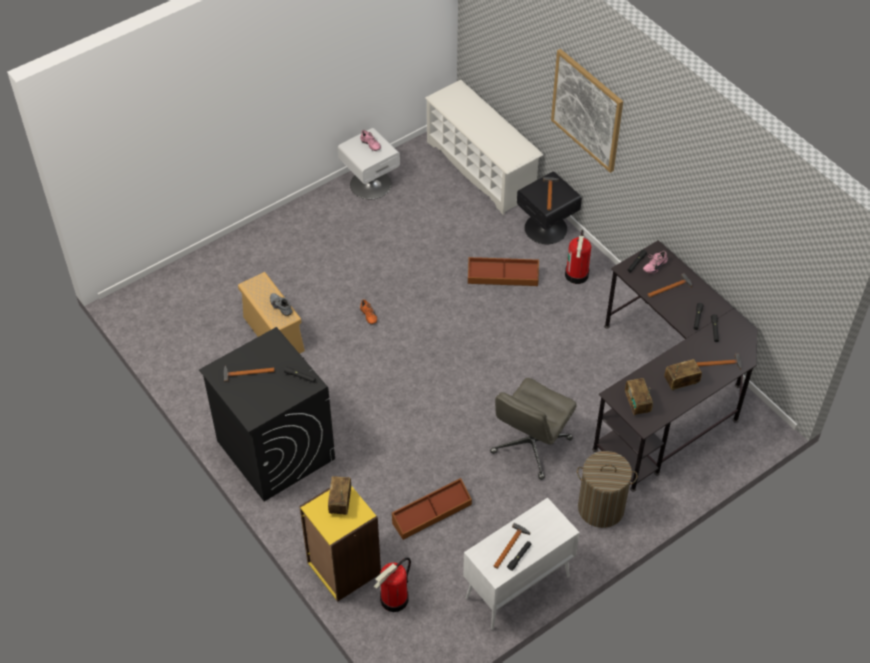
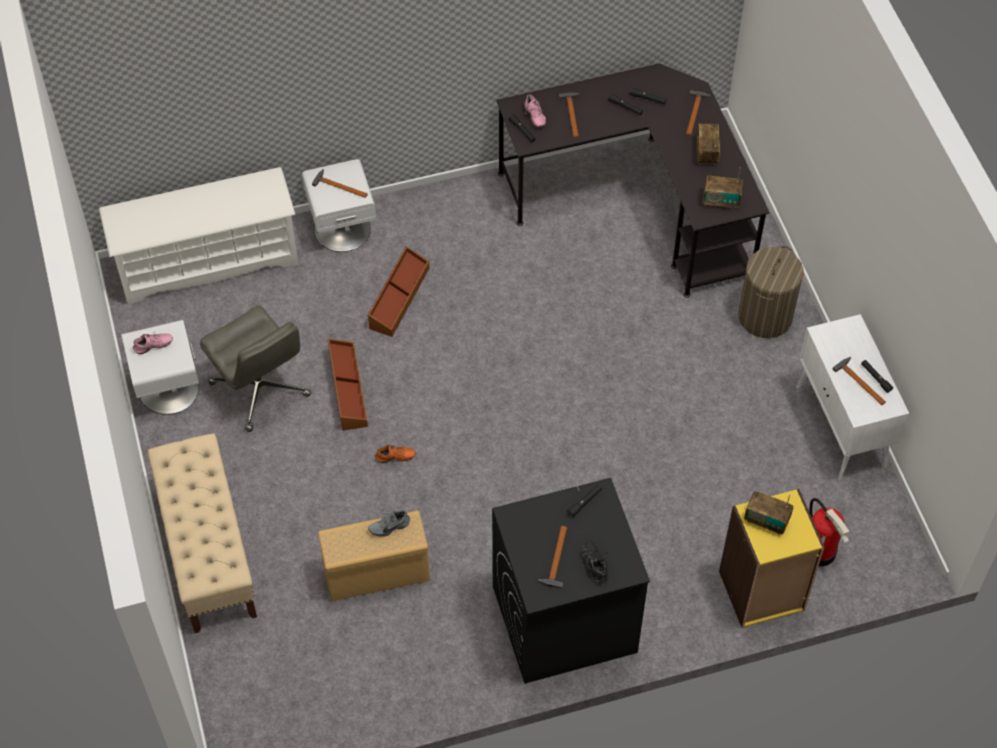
camera: 70 degrees left, 5 degrees up
brown storage box [392,478,472,540] -> brown storage box moved to [327,339,368,431]
grey office chair [490,378,577,480] -> grey office chair moved to [200,306,311,432]
black nightstand [517,171,582,244] -> white nightstand [302,159,376,252]
picture [551,49,623,173] -> none
fire extinguisher [565,230,591,284] -> none
none -> beige bench [148,433,257,633]
none -> black shoe [582,541,608,584]

